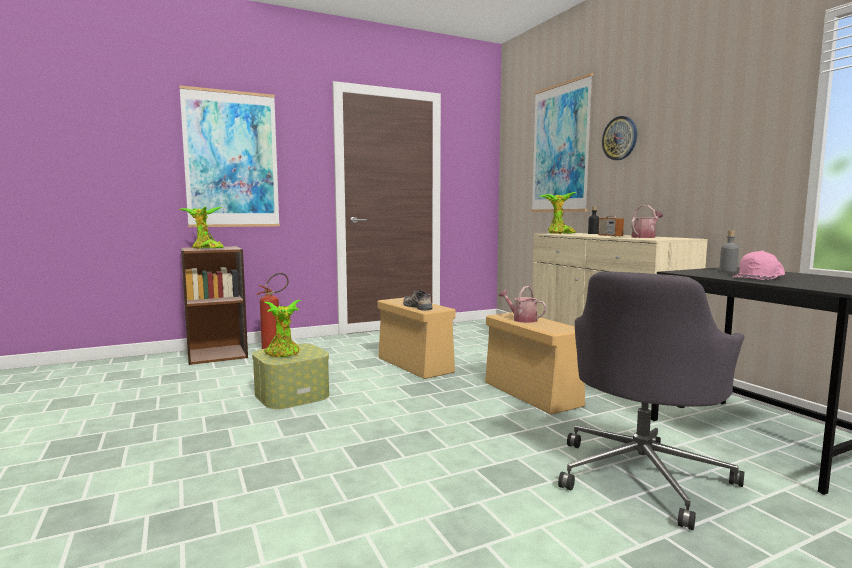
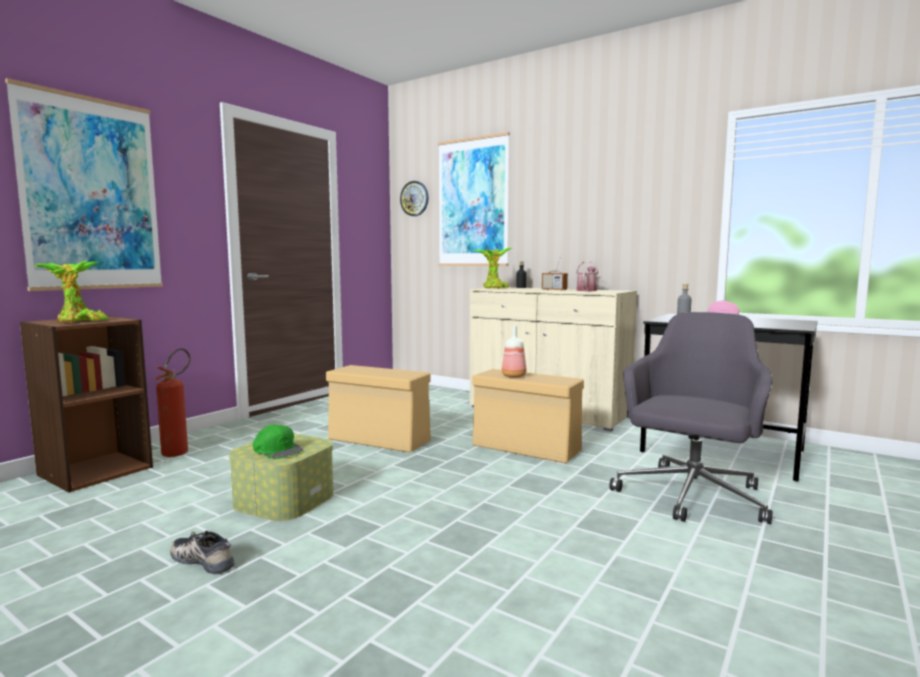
camera: 30 degrees left, 0 degrees up
potted plant [264,300,302,357] -> green cap [253,424,303,459]
shoe [403,290,433,311] -> shoe moved to [170,531,235,575]
watering can [499,286,547,323] -> bottle [502,326,527,377]
grey office chair [558,271,745,530] -> grey office chair turned 150 degrees counterclockwise [609,312,773,524]
wall clock [602,116,637,160] -> wall clock moved to [400,181,429,216]

